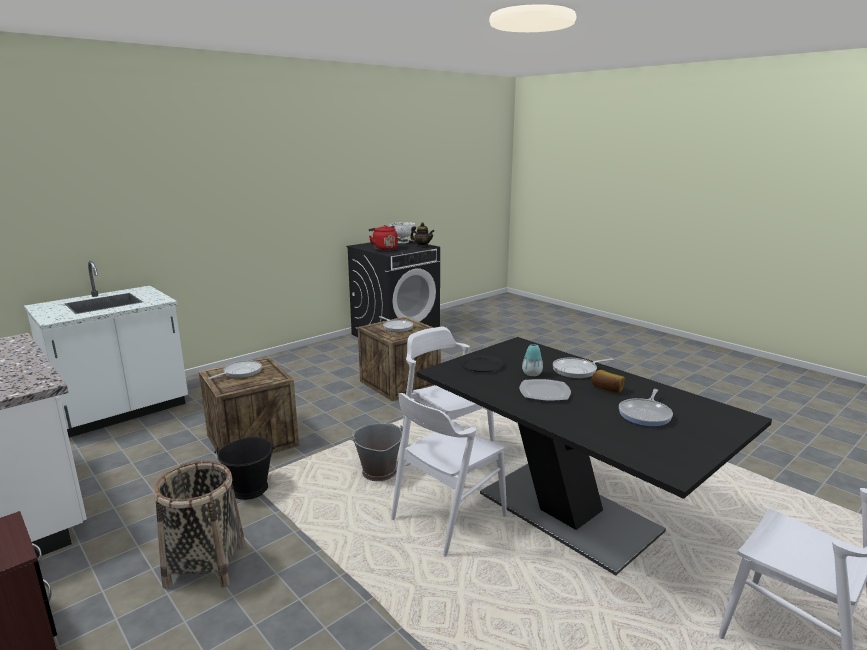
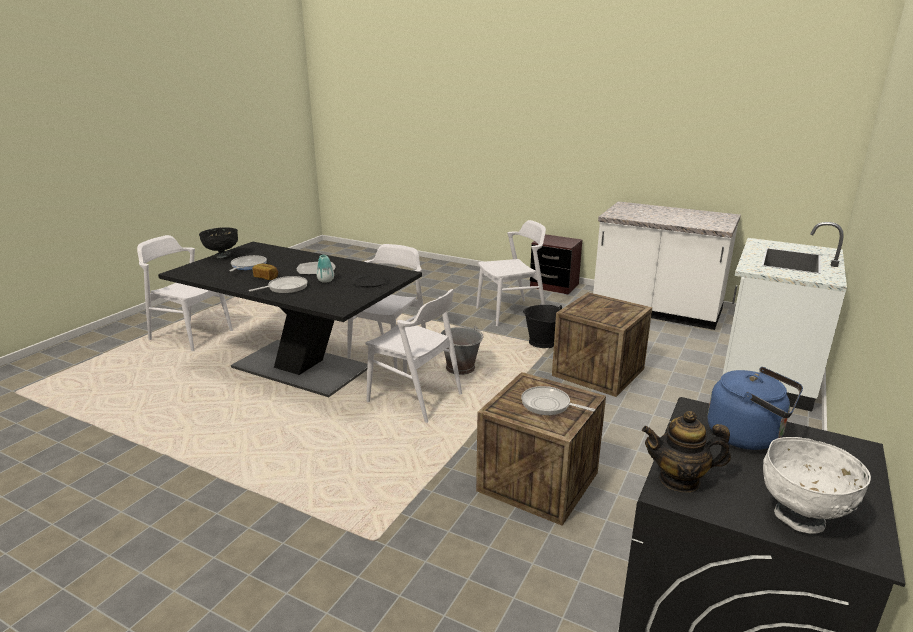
camera: 160 degrees right, 5 degrees up
basket [154,461,246,589] -> white chair [476,220,546,326]
frying pan [208,360,262,379] -> none
red kettle [369,225,398,251] -> blue kettle [708,367,803,450]
none -> black bowl [199,227,238,259]

